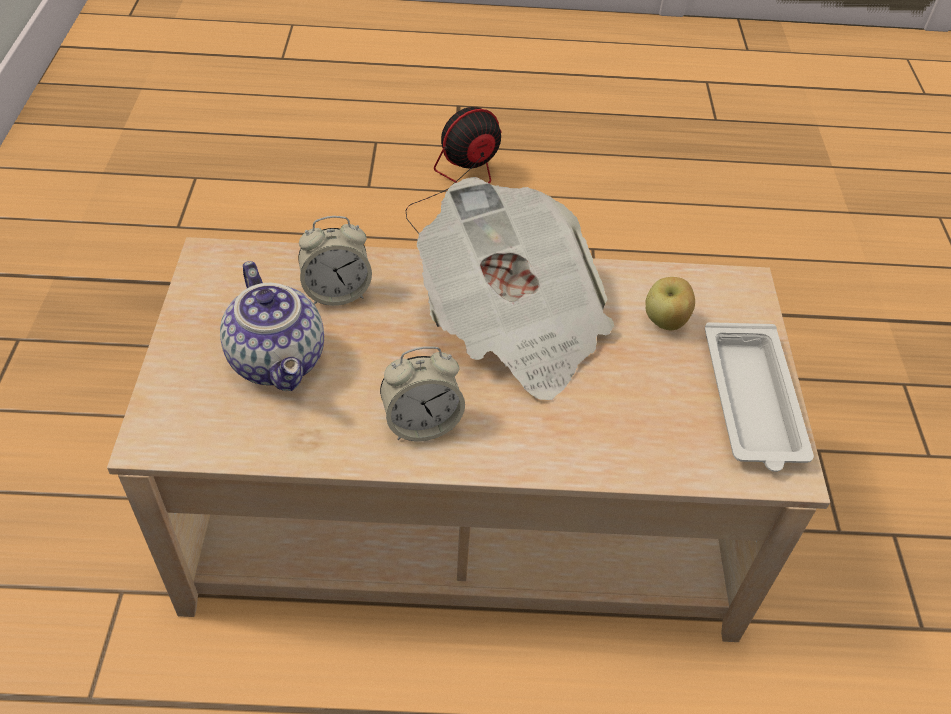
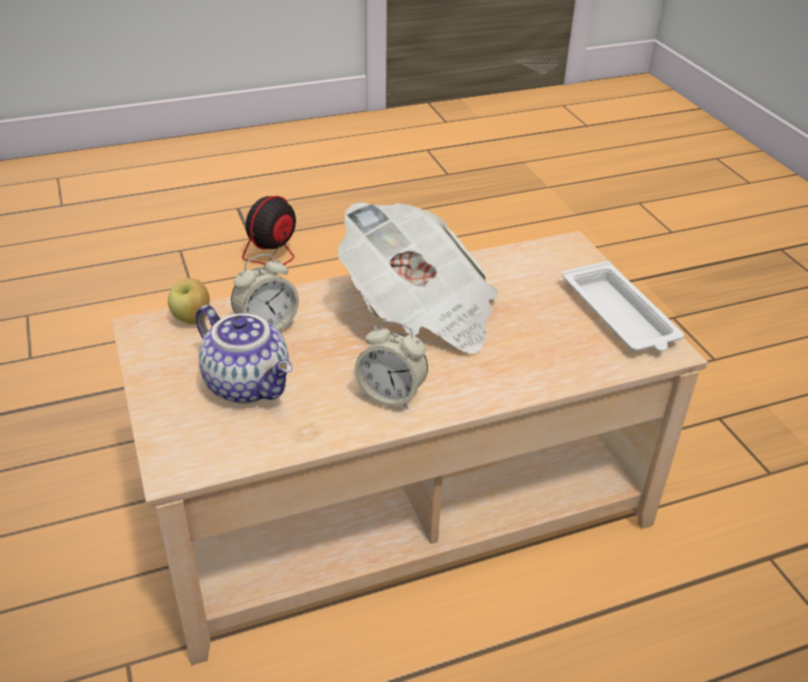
camera: 20 degrees left, 10 degrees down
alarm clock [380,346,465,441] -> alarm clock turned 60 degrees clockwise [355,320,428,409]
apple [645,277,695,330] -> apple moved to [168,278,210,324]

